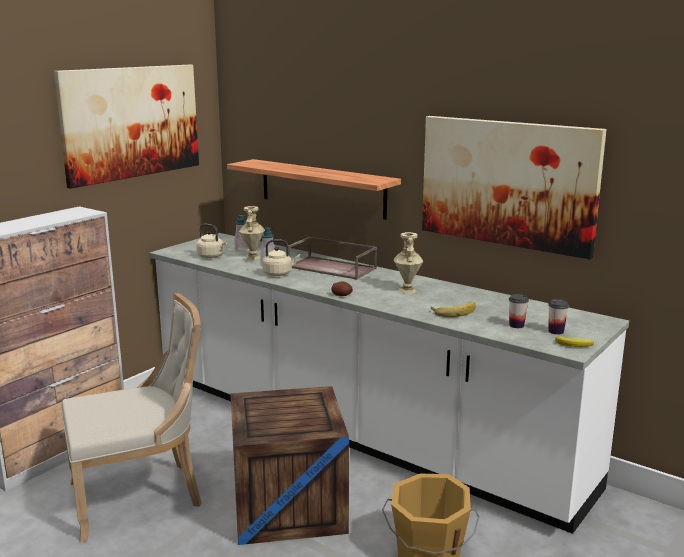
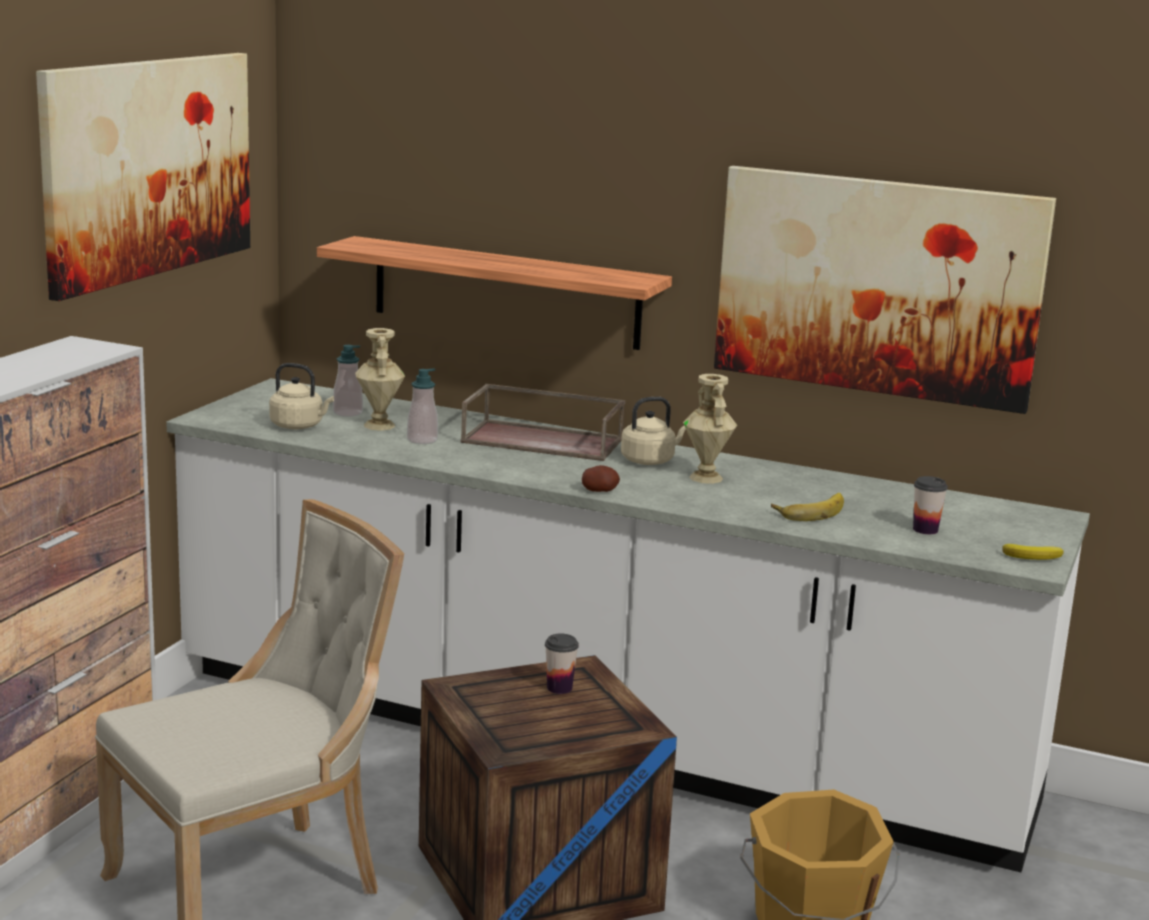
camera: 15 degrees left, 0 degrees up
beige kettle [262,239,300,276] -> beige kettle moved to [621,397,686,465]
cup [548,299,569,335] -> cup moved to [545,634,579,694]

